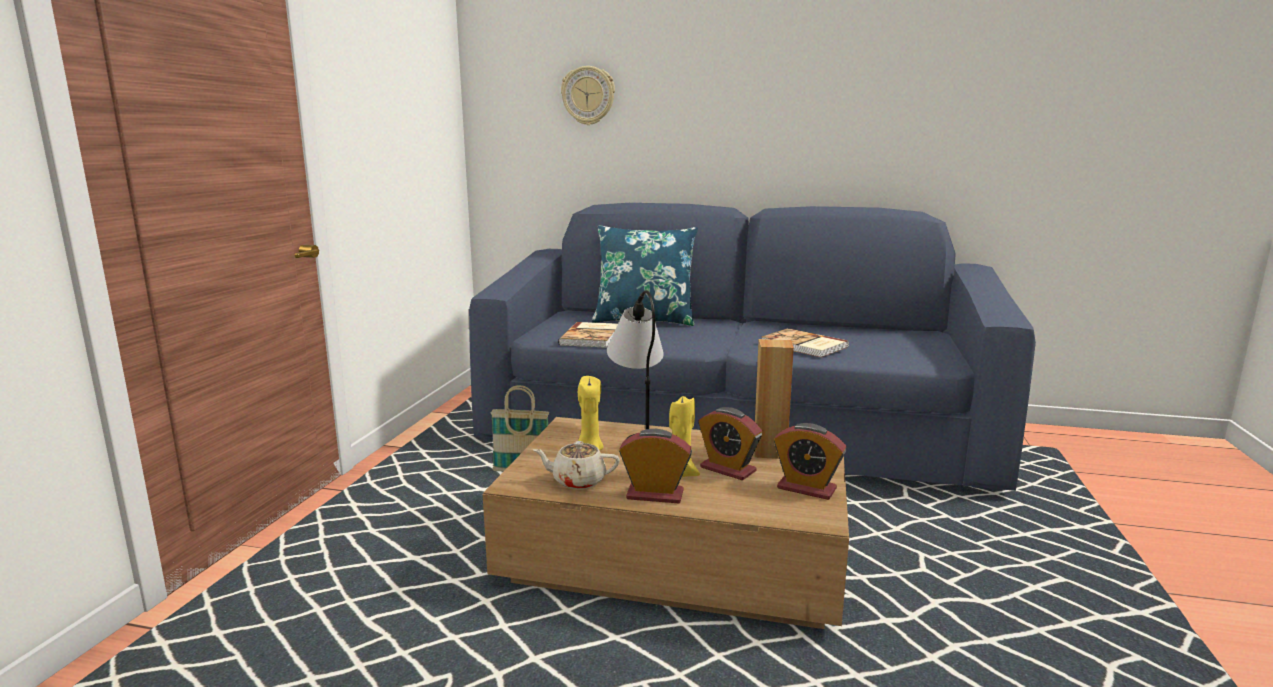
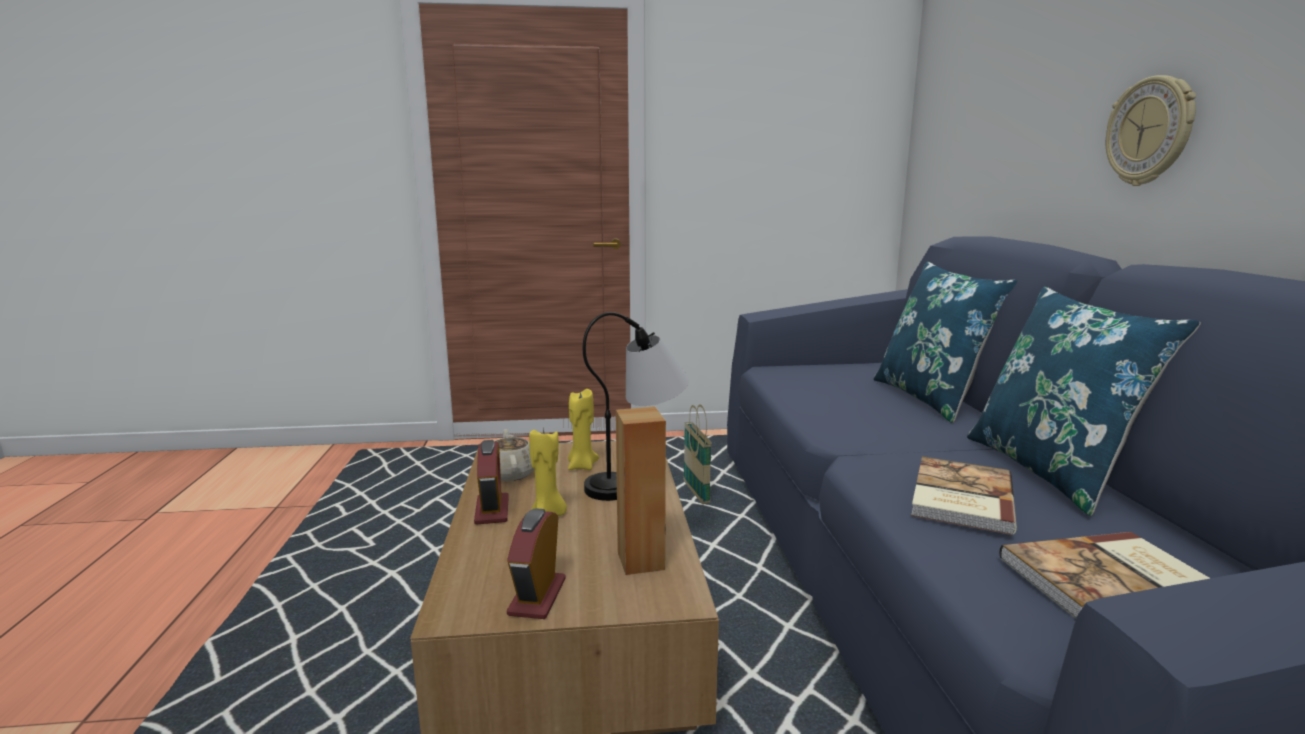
camera: 70 degrees right, 0 degrees up
book [558,322,618,348] -> book moved to [999,532,1210,619]
wall clock [561,66,615,125] -> wall clock moved to [1106,75,1196,186]
alarm clock [698,407,762,481] -> none
none -> blue pillow [967,287,1201,516]

